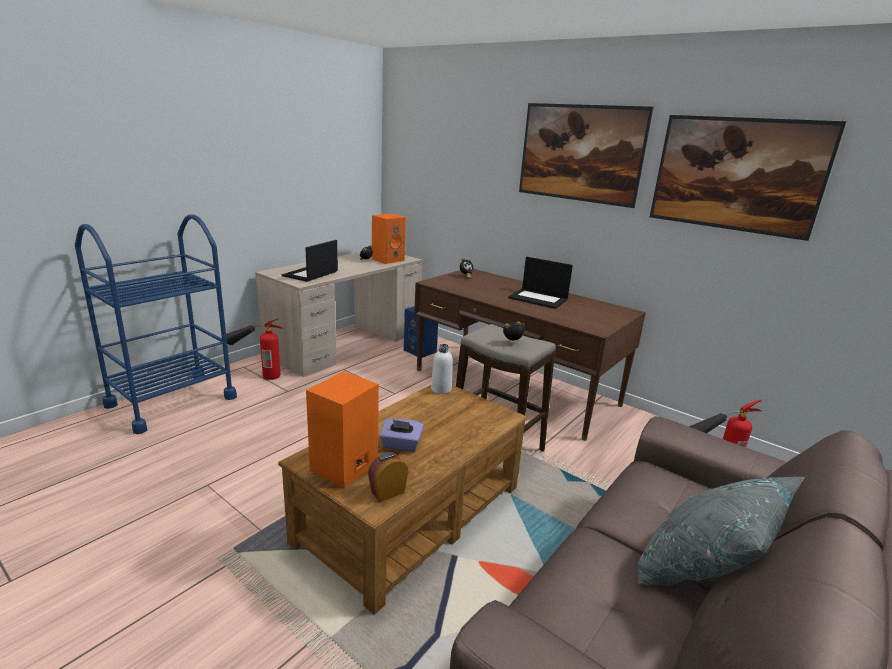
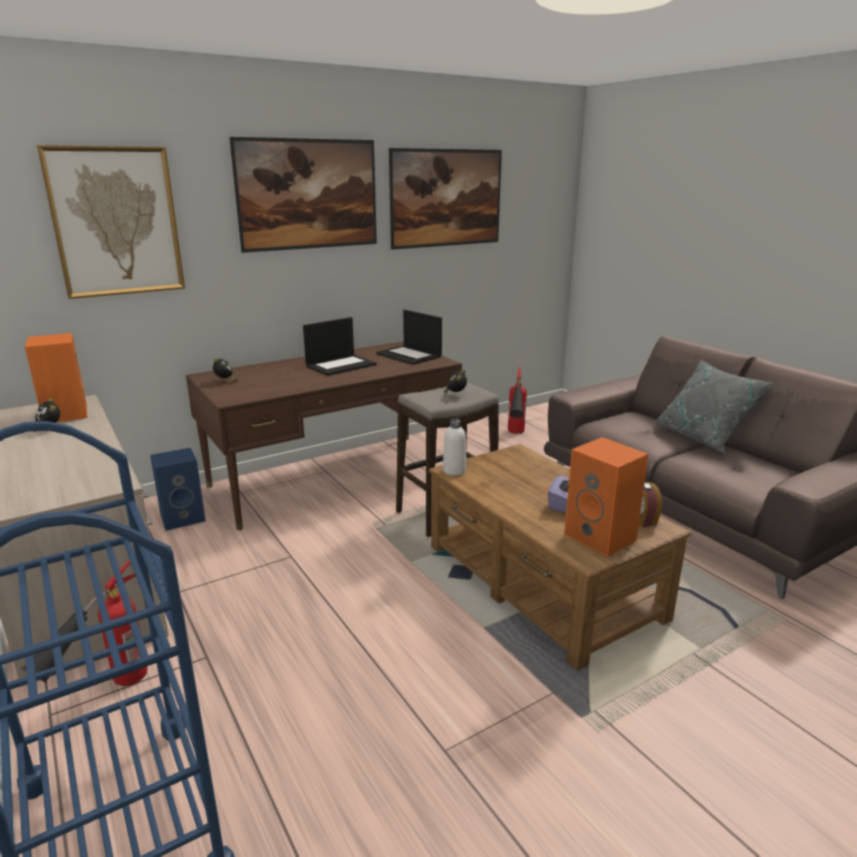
camera: 70 degrees left, 0 degrees up
laptop [282,240,338,282] -> laptop moved to [376,310,442,365]
none -> picture [37,145,185,299]

